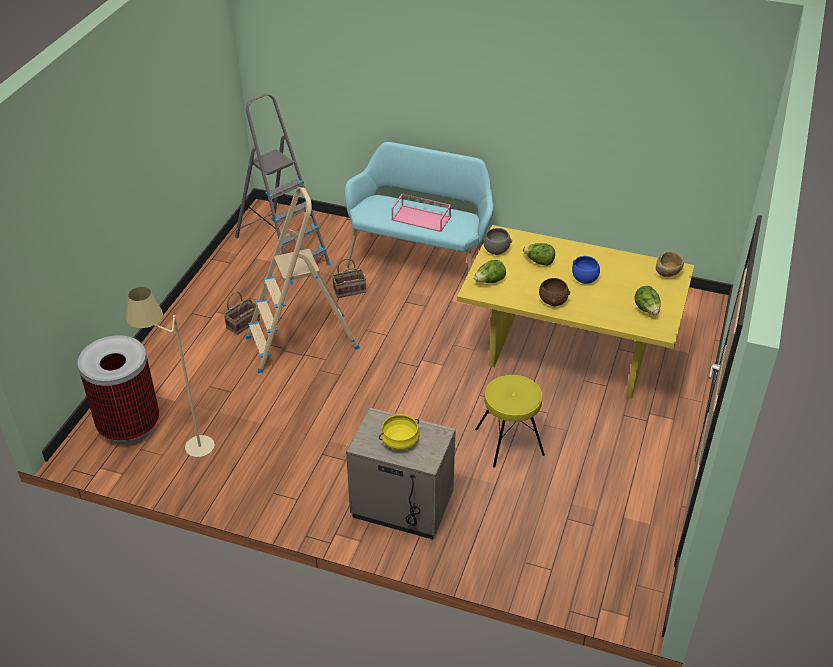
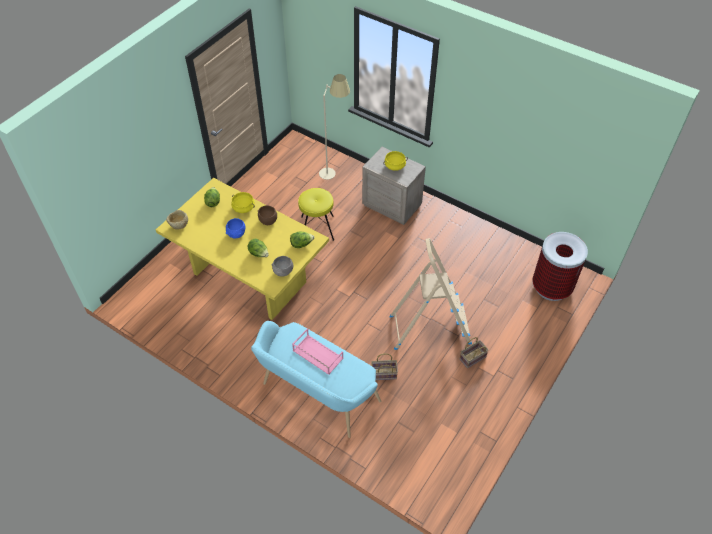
camera: 165 degrees left, 10 degrees up
beige floor lamp [126,287,215,457] -> beige floor lamp moved to [319,74,350,180]
grey step ladder [235,94,331,284] -> none
none -> yellow cooking pot [231,192,255,213]

